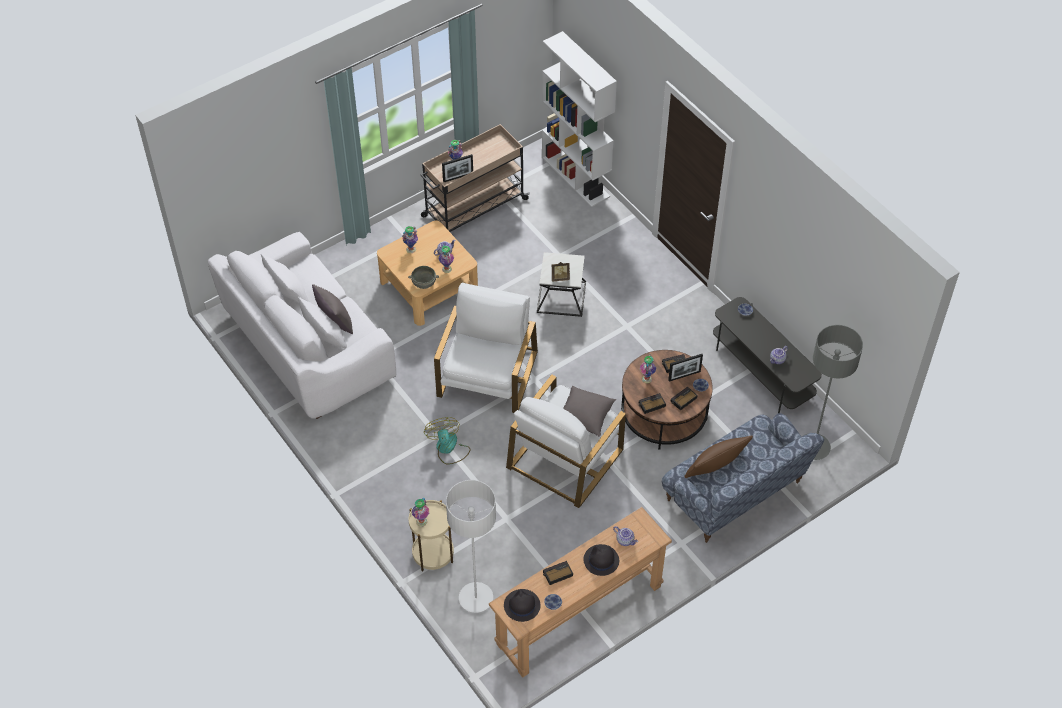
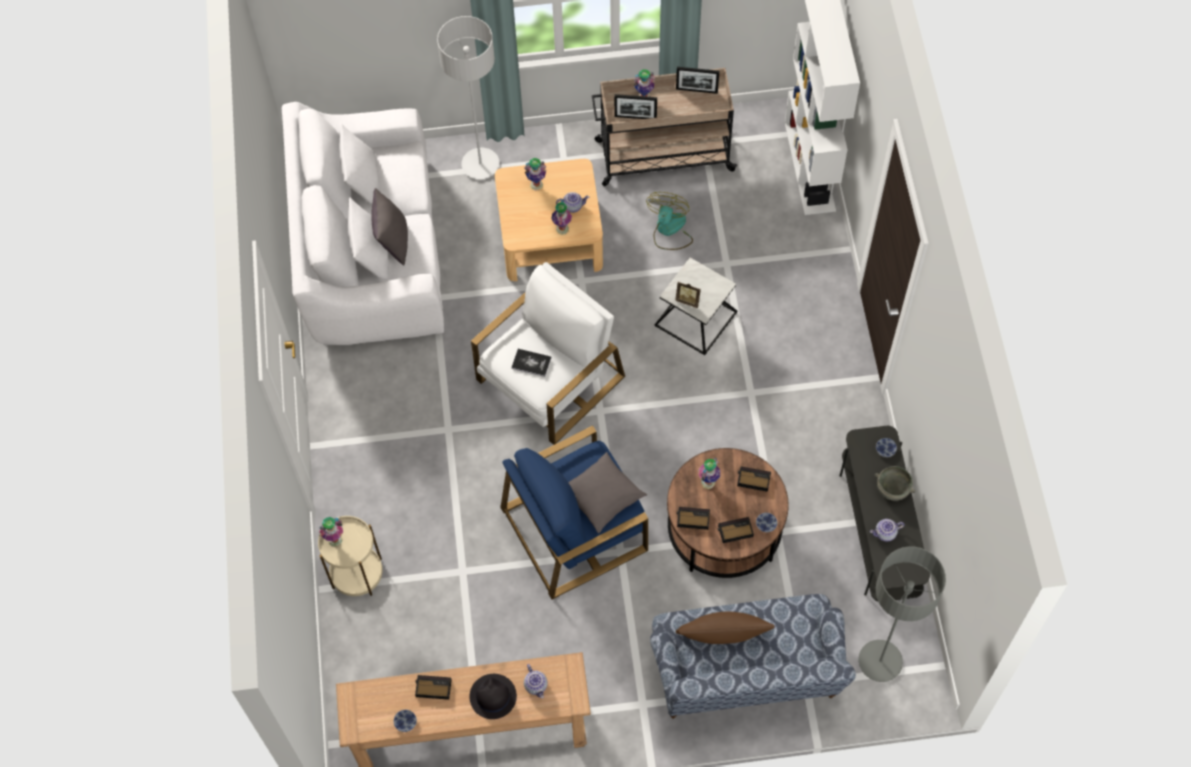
camera: 30 degrees right, 10 degrees up
grey bowl [408,266,439,289] -> grey bowl moved to [875,466,915,501]
fan [424,417,471,465] -> fan moved to [646,192,693,250]
grey floor lamp [446,480,496,613] -> grey floor lamp moved to [437,16,500,179]
black hat [504,589,540,622] -> none
white armchair [506,375,626,508] -> blue armchair [500,425,648,599]
picture frame [668,354,703,382] -> picture frame moved to [676,67,719,94]
none -> book [511,349,551,377]

